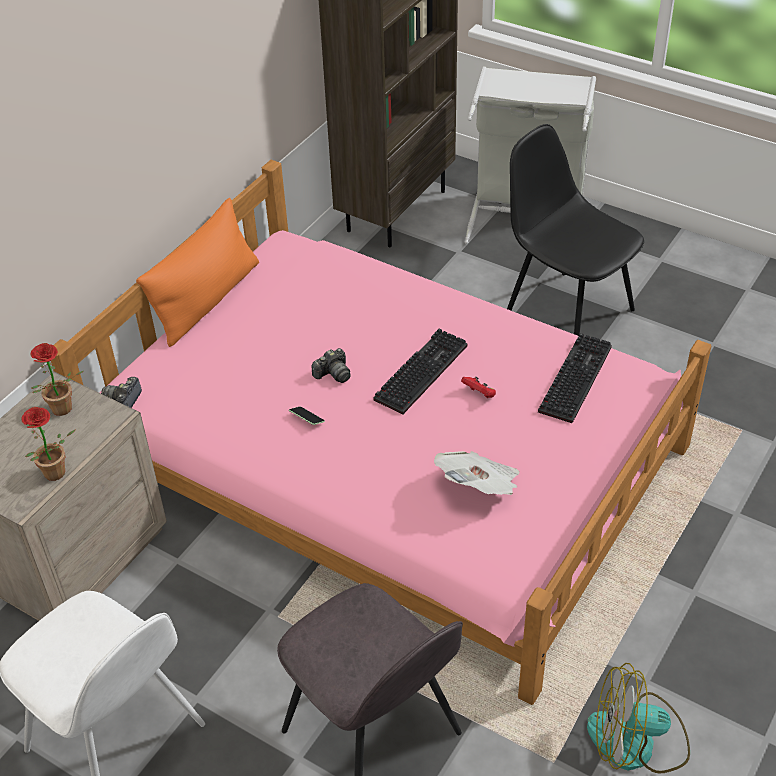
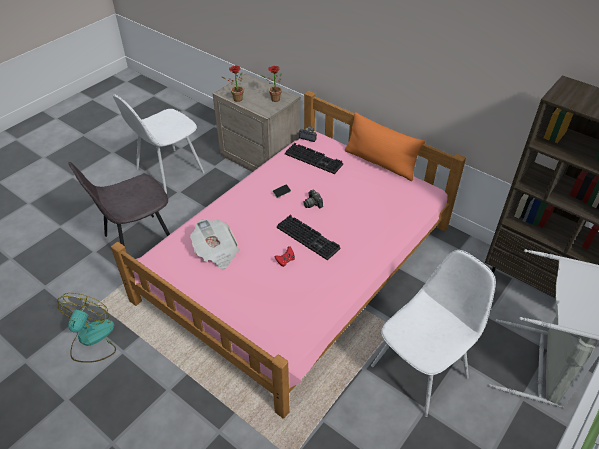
camera: 95 degrees right, 0 degrees up
black chair [507,124,644,336] -> white chair [371,250,496,417]
keyboard [538,333,612,423] -> keyboard moved to [285,143,343,174]

